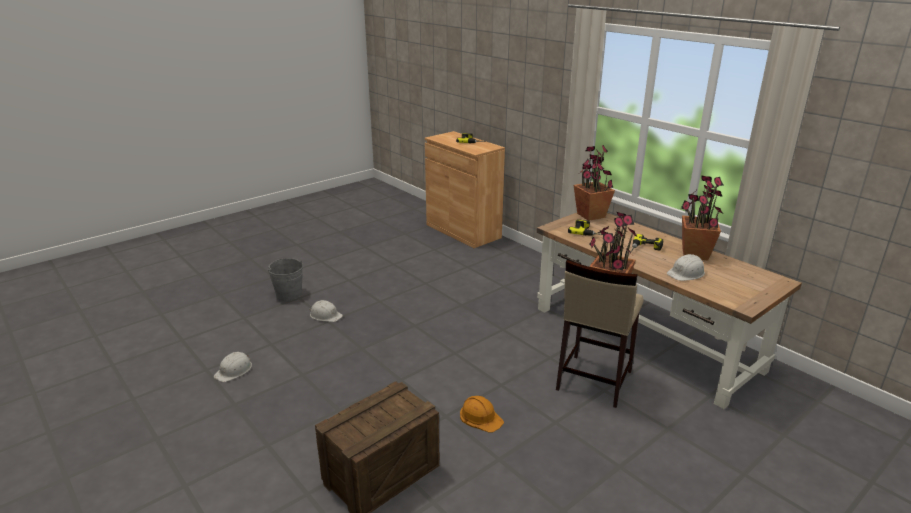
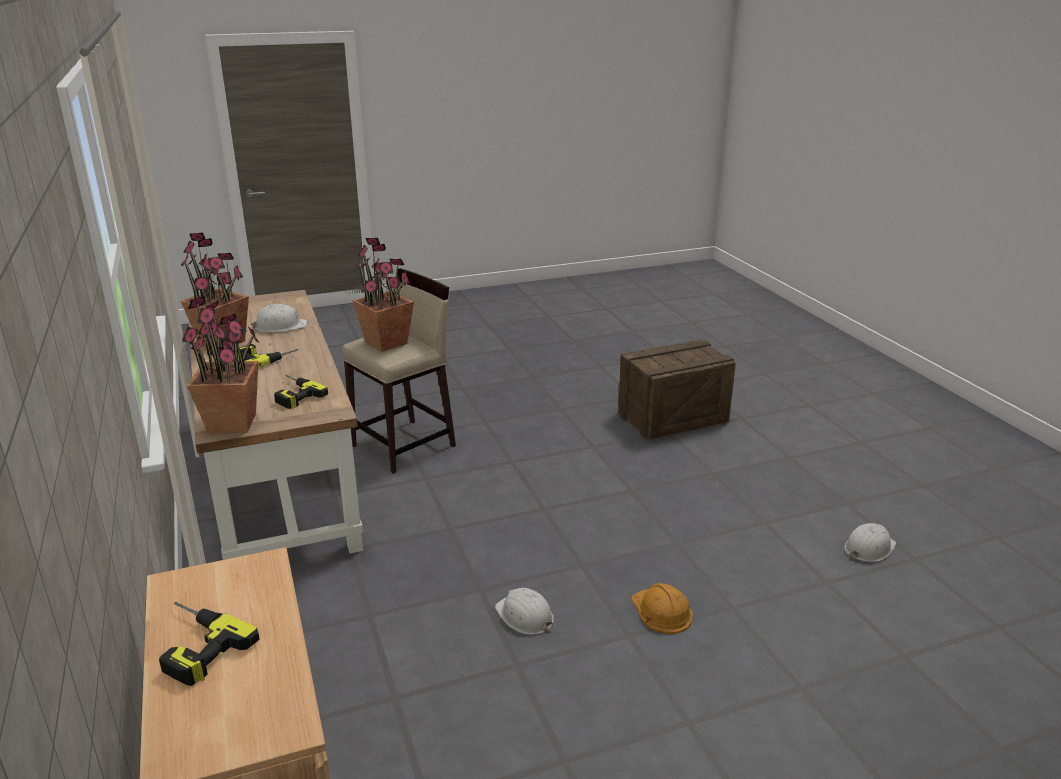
camera: 160 degrees left, 0 degrees up
grey bucket [268,258,303,301] -> none
white hard hat [309,300,343,322] -> white hard hat moved to [495,588,554,635]
orange hard hat [460,396,504,432] -> orange hard hat moved to [631,583,693,634]

